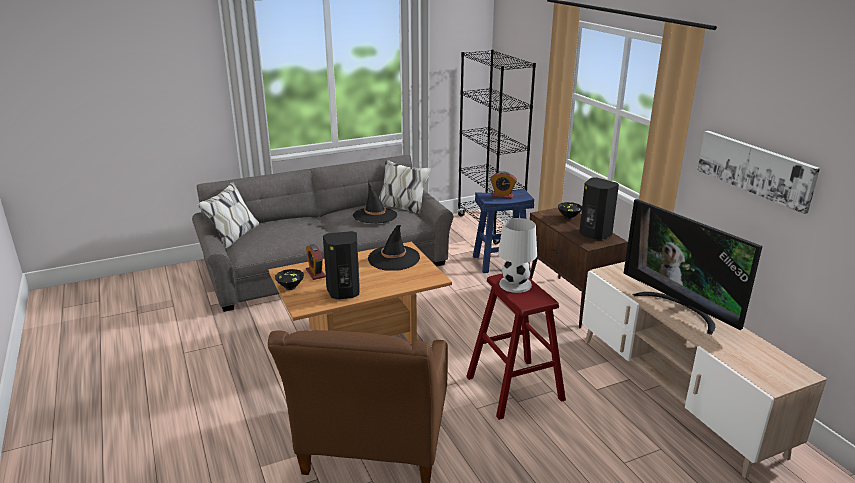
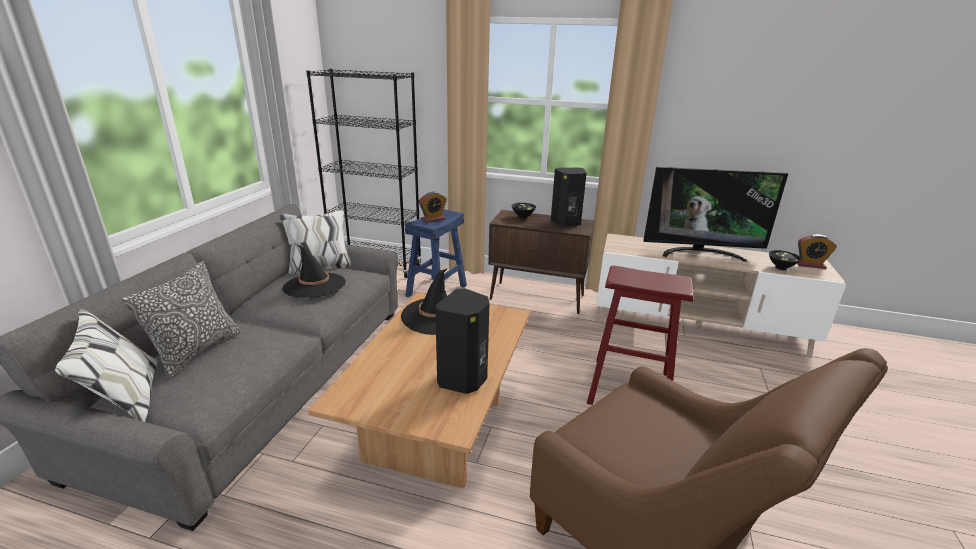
camera: 50 degrees left, 0 degrees up
black bowl [275,269,304,290] -> black bowl moved to [769,250,801,270]
alarm clock [306,244,326,280] -> alarm clock moved to [797,234,837,269]
white table lamp [498,218,537,293] -> none
picture [697,131,820,214] -> none
none -> pillow [122,261,240,379]

